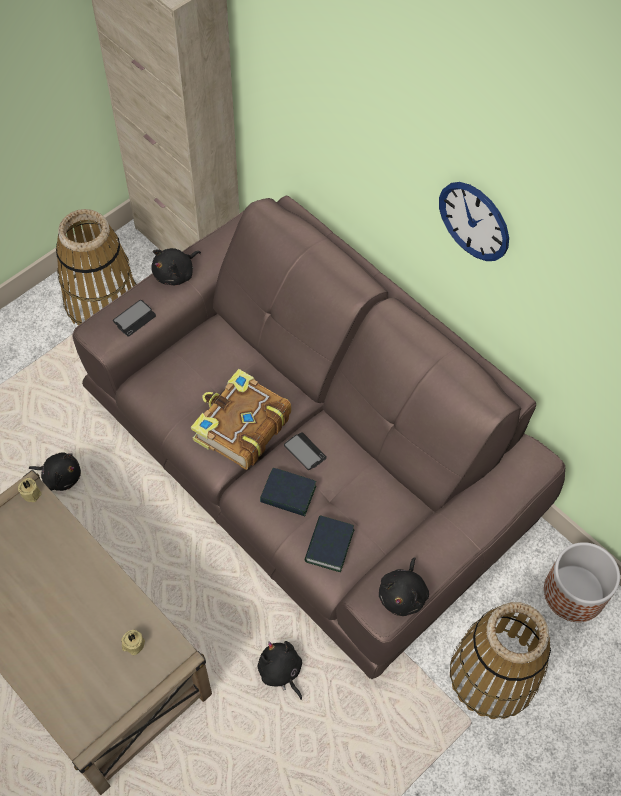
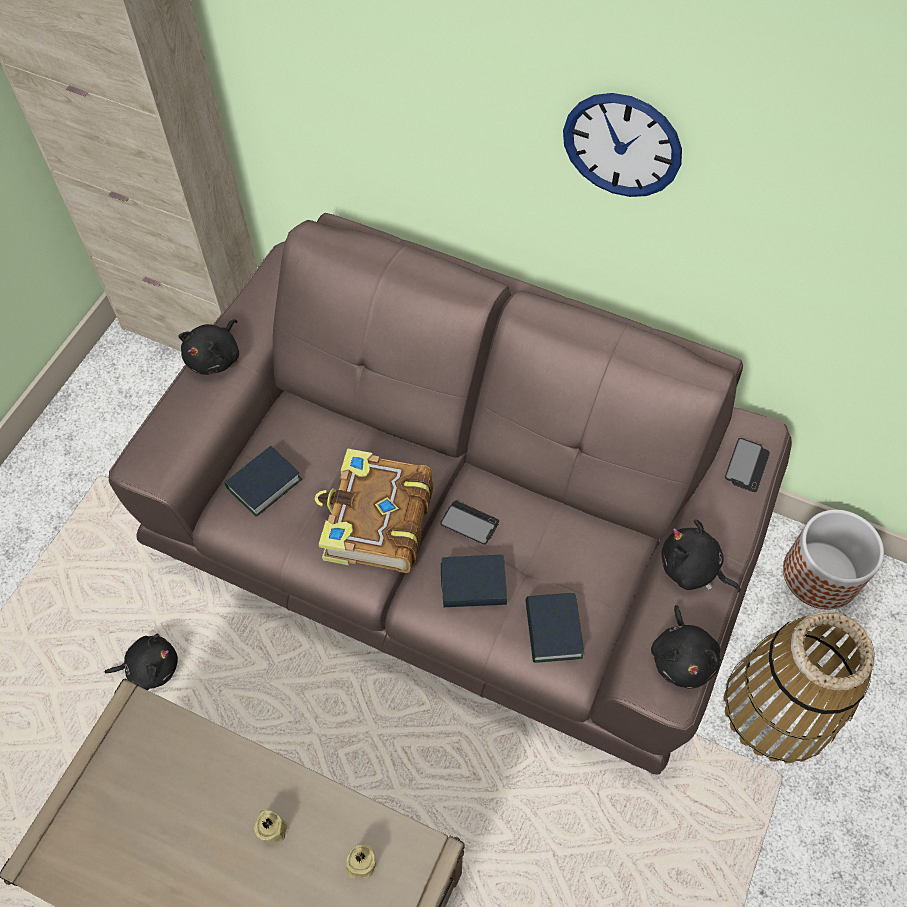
camera: 20 degrees left, 0 degrees up
beige candle [18,478,42,502] -> beige candle moved to [254,810,288,844]
basket [56,209,136,326] -> none
phone [113,300,156,337] -> phone moved to [725,438,770,492]
black plush toy [258,641,302,700] -> black plush toy moved to [661,519,741,593]
none -> book [224,446,302,517]

